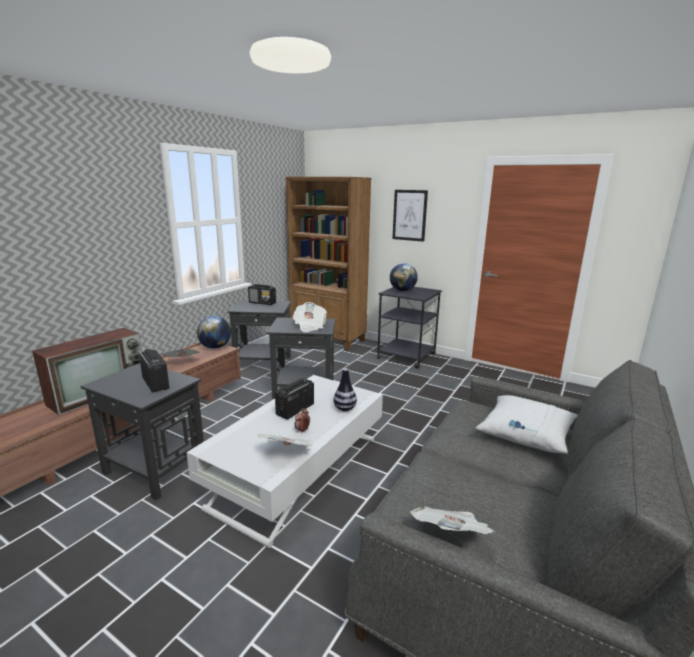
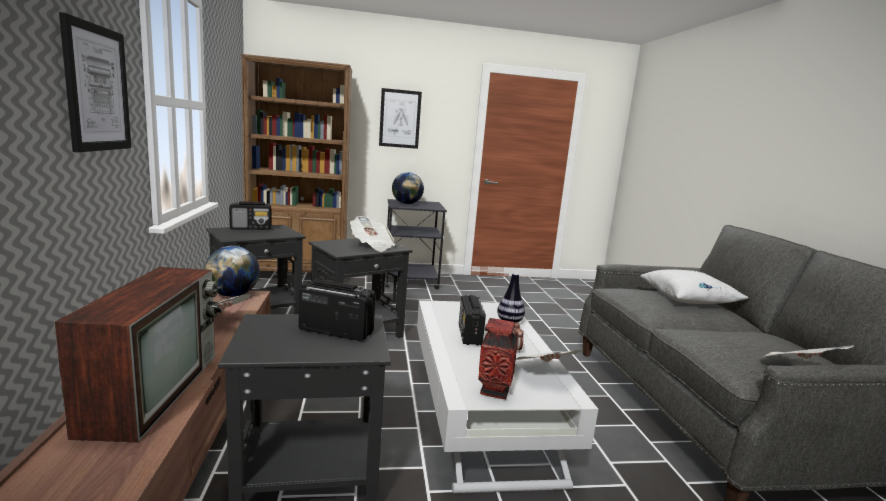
camera: 40 degrees left, 5 degrees down
none -> picture [59,12,131,152]
none -> vase [478,318,518,399]

